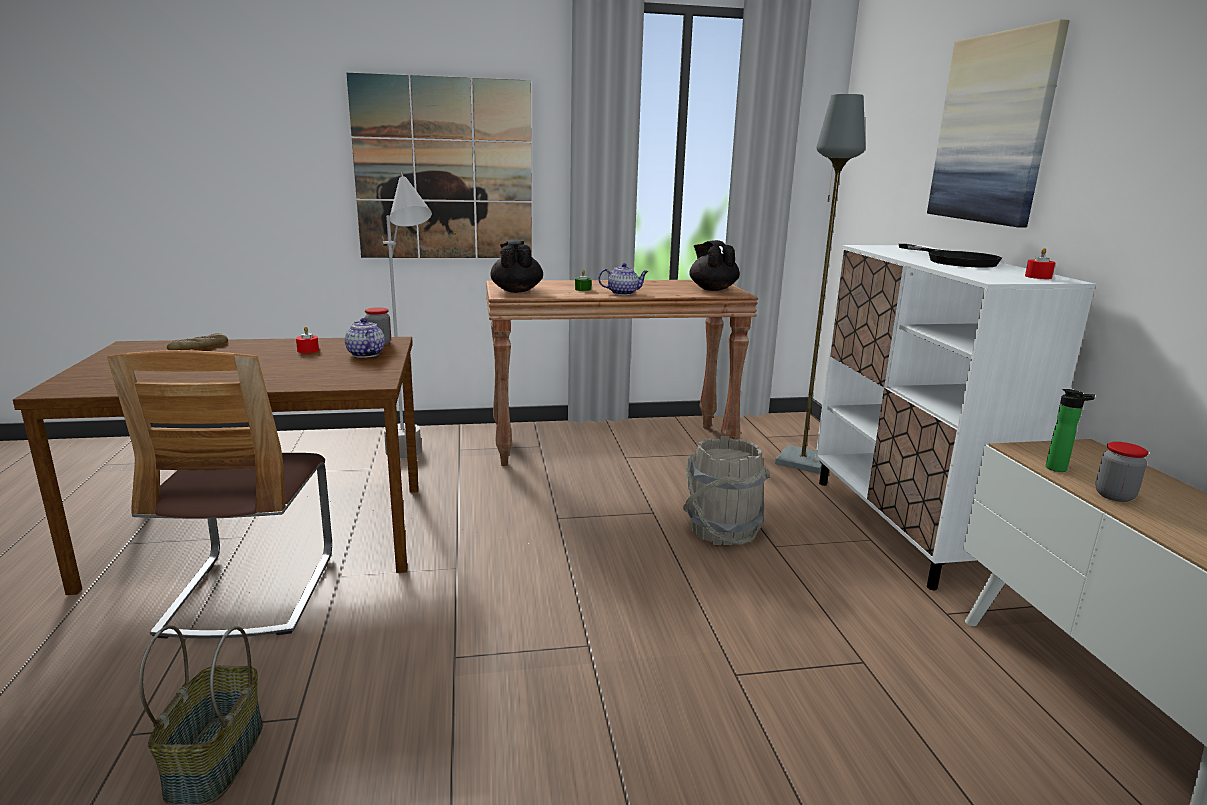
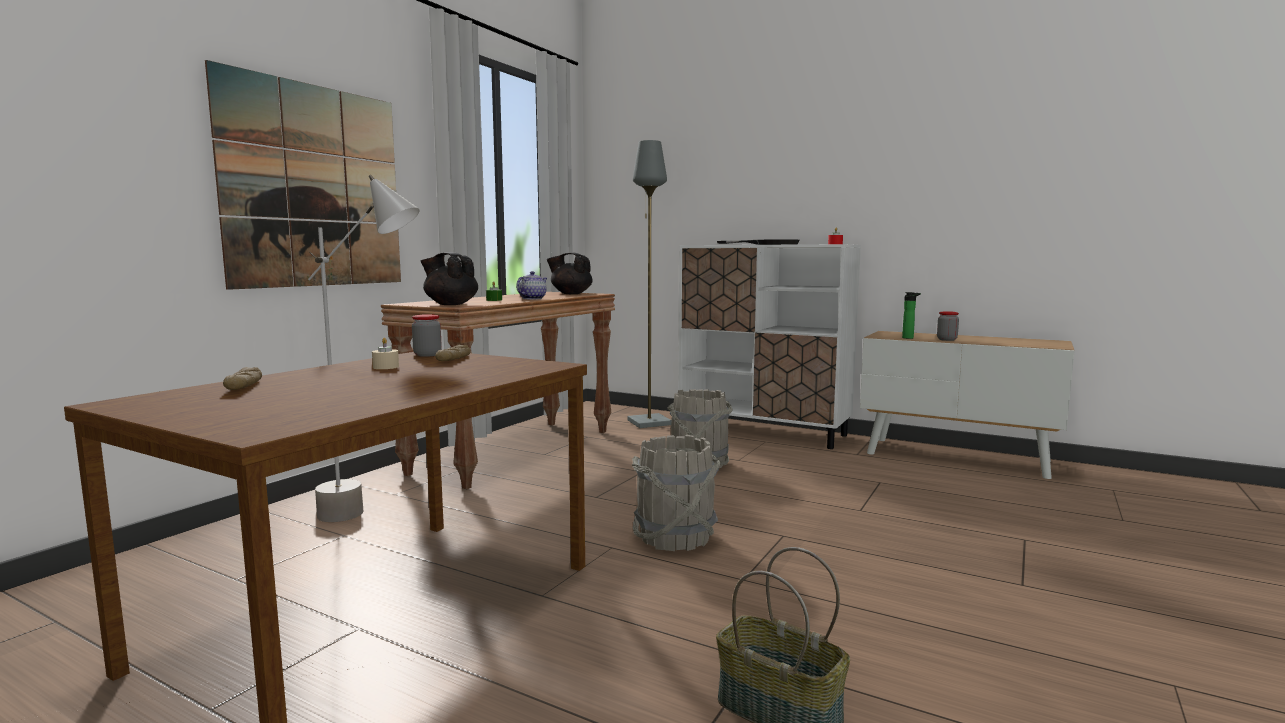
camera: 50 degrees left, 10 degrees down
chair [107,350,332,639] -> none
red candle [296,327,319,353] -> beige candle [372,338,399,369]
teapot [345,318,385,358] -> bread [435,344,471,361]
picture [927,19,1070,228] -> none
none -> grey bucket [632,435,720,551]

